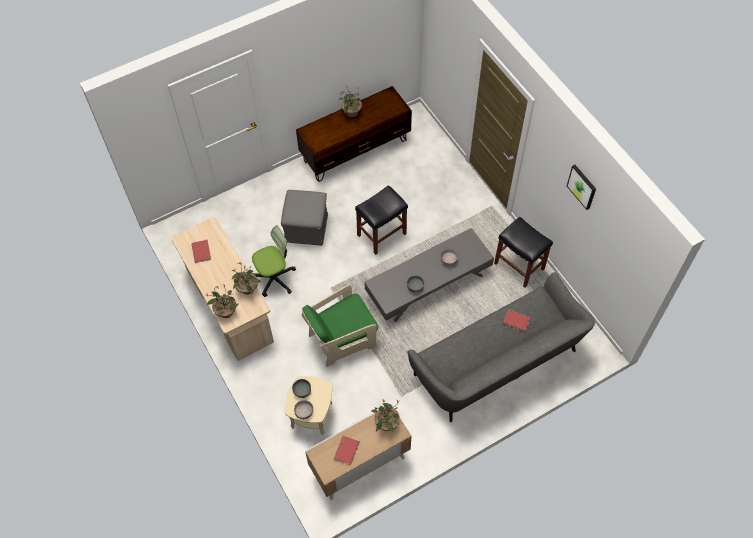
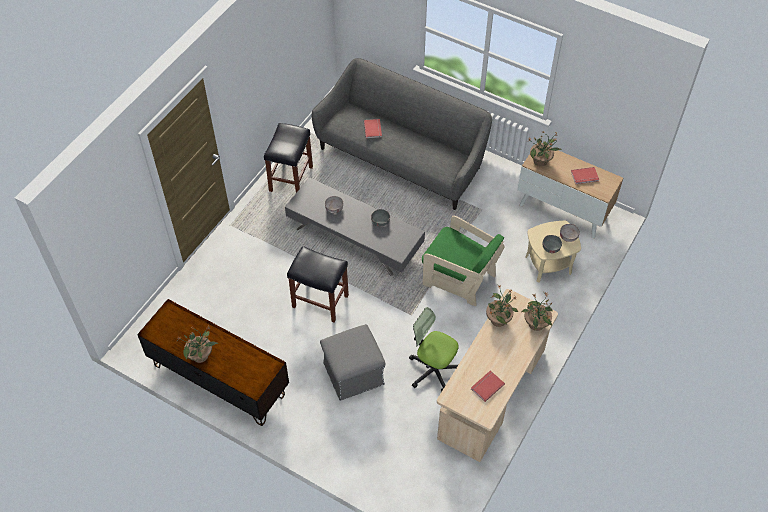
camera: 120 degrees left, 5 degrees down
picture [567,165,596,210] -> none

